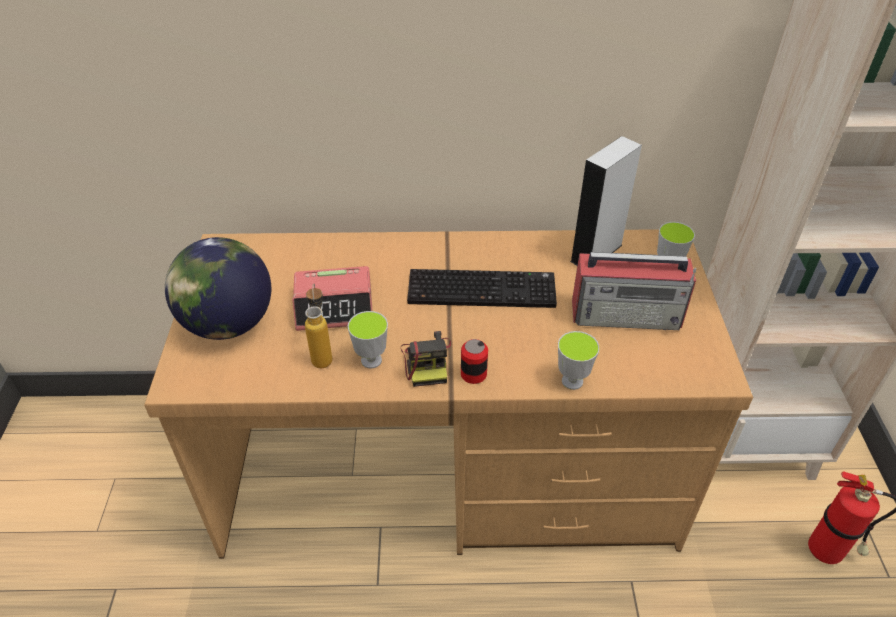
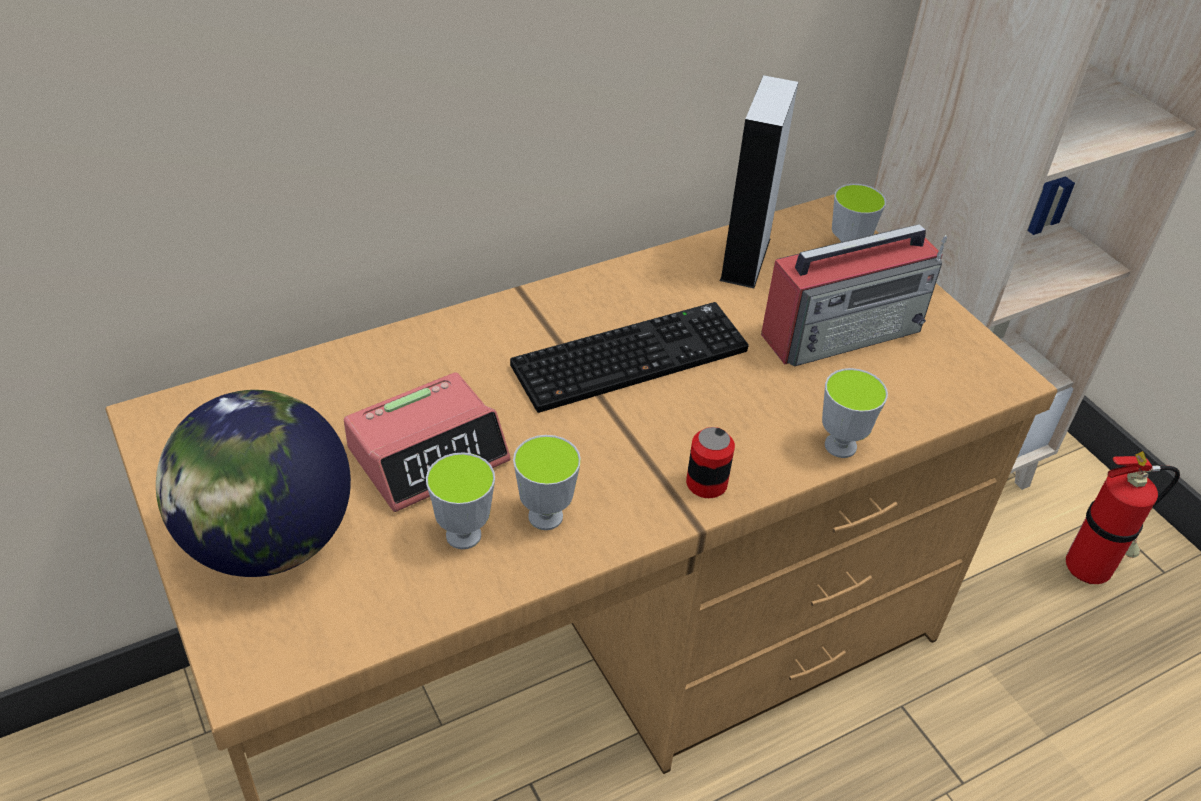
camera: 30 degrees left, 0 degrees up
bottle [305,283,332,368] -> cup [426,452,495,549]
camera [401,331,451,387] -> none

